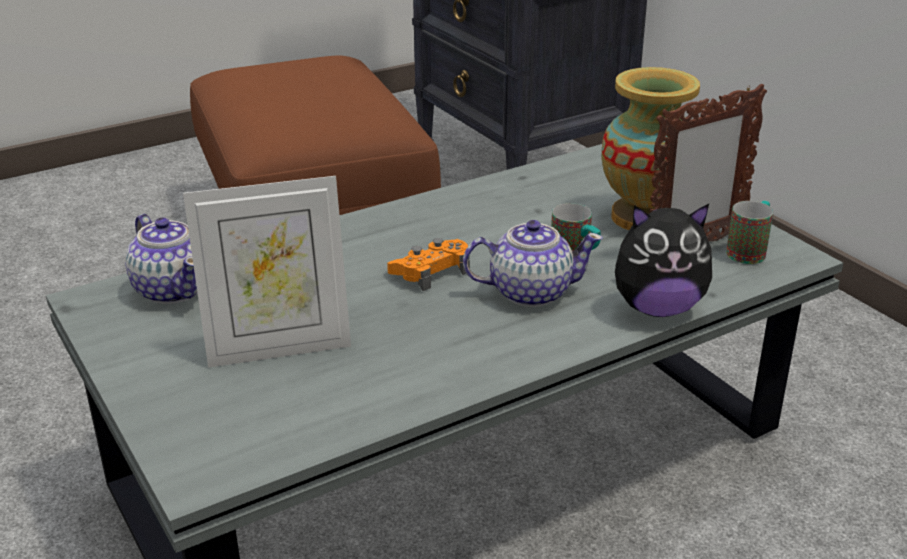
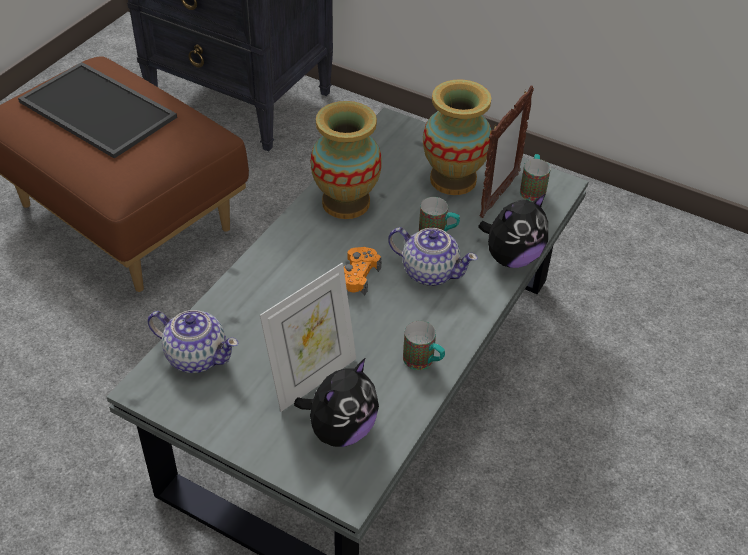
camera: 30 degrees left, 15 degrees up
teapot [463,220,603,307] -> teapot turned 60 degrees clockwise [388,227,478,286]
none -> tray [18,62,177,159]
none -> plush toy [294,358,379,447]
none -> vase [310,101,382,219]
none -> mug [403,321,445,370]

